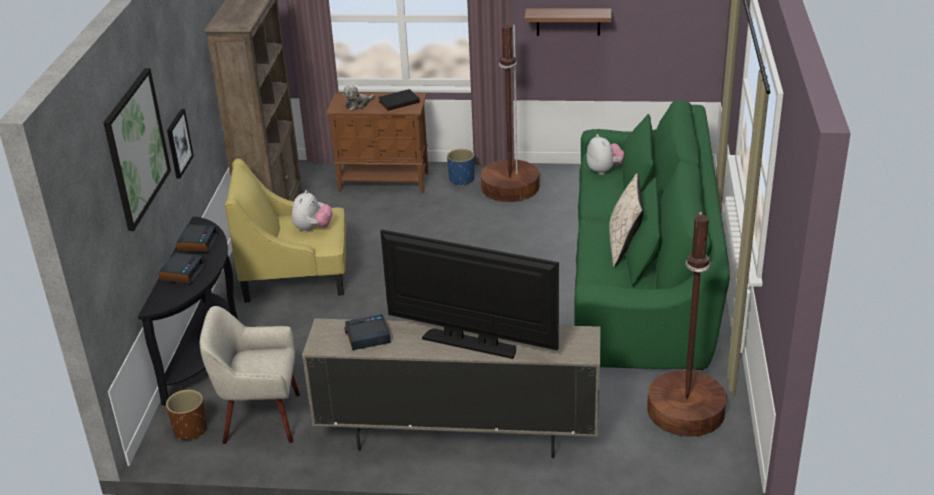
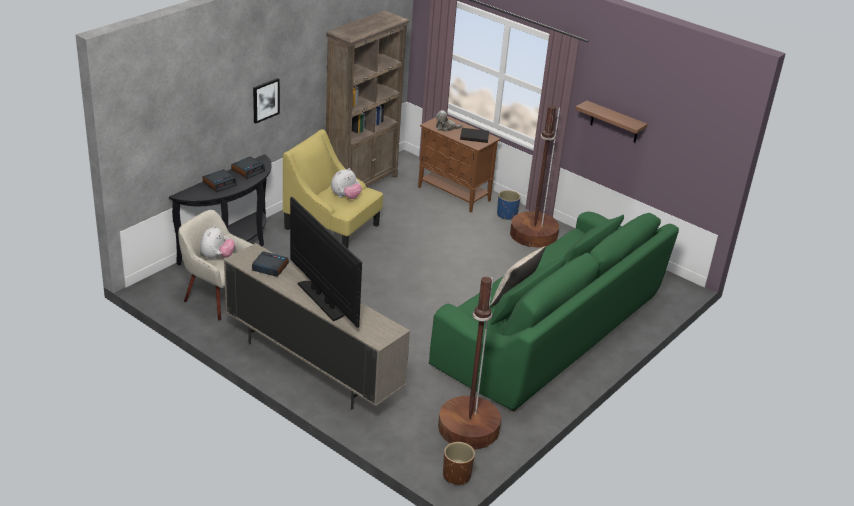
camera: 30 degrees right, 0 degrees up
picture [103,68,171,231] -> none
brown planter [166,390,207,440] -> brown planter moved to [443,442,475,486]
plush toy [587,134,624,175] -> plush toy moved to [200,225,235,260]

